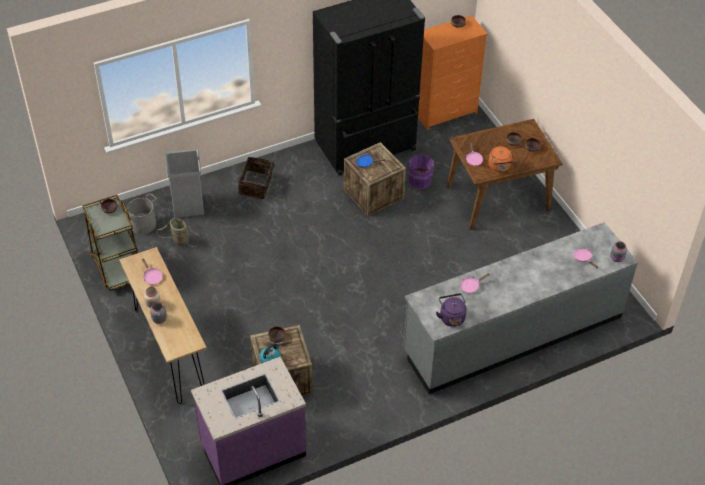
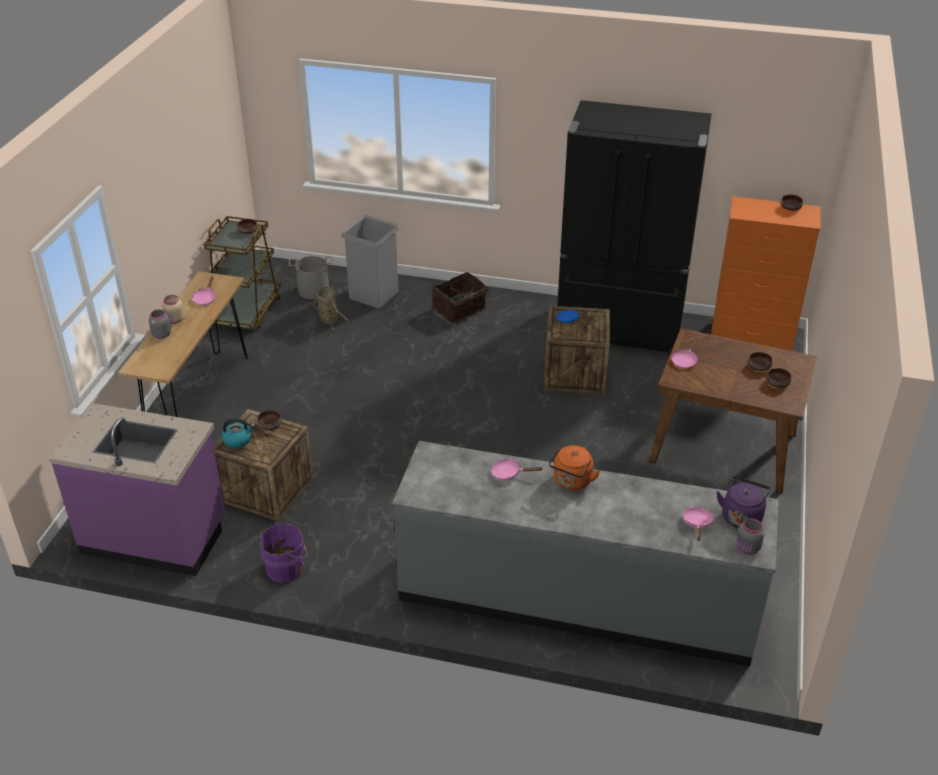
camera: 40 degrees right, 10 degrees down
purple bucket [408,154,436,189] -> purple bucket moved to [260,523,308,583]
purple kettle [436,293,467,327] -> purple kettle moved to [717,477,771,529]
orange kettle [488,146,517,172] -> orange kettle moved to [549,445,600,490]

